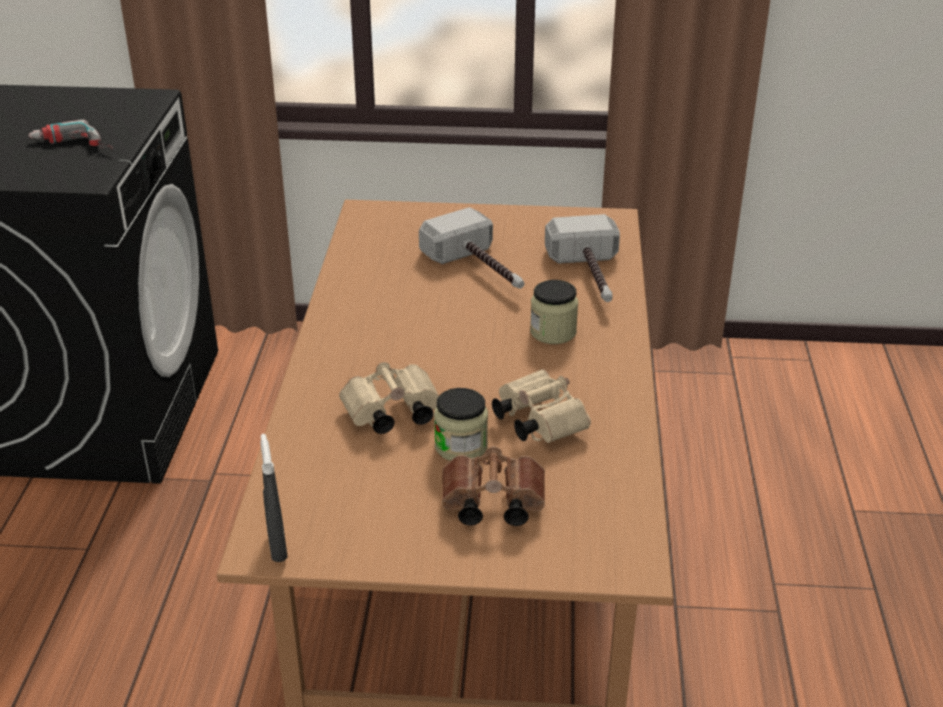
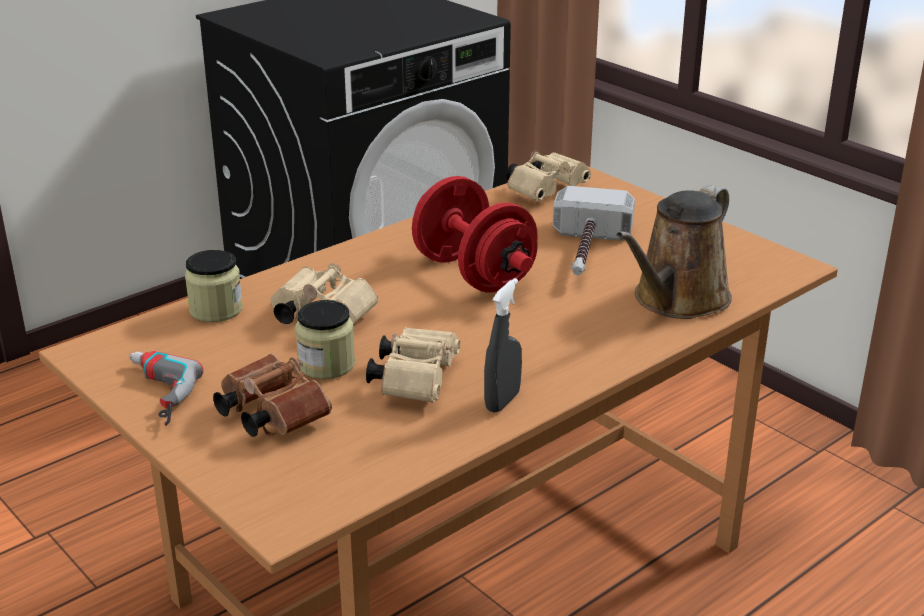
camera: 45 degrees right, 5 degrees down
power drill [28,119,113,150] -> power drill moved to [129,351,203,426]
grey spray bottle [260,434,288,562] -> grey spray bottle moved to [484,278,522,413]
jar [530,280,578,344] -> jar moved to [185,250,243,322]
hammer [545,214,620,302] -> brown watering can [616,185,732,319]
none -> red dumbbell [412,176,538,292]
none -> beige binoculars [506,150,591,202]

